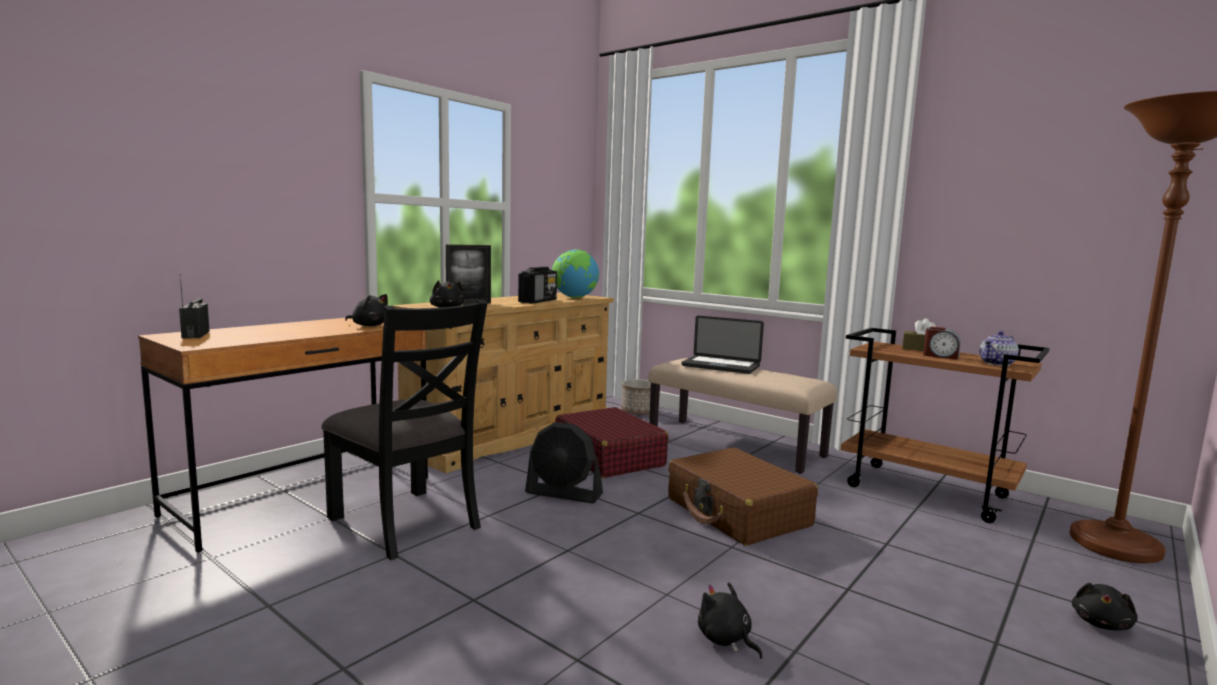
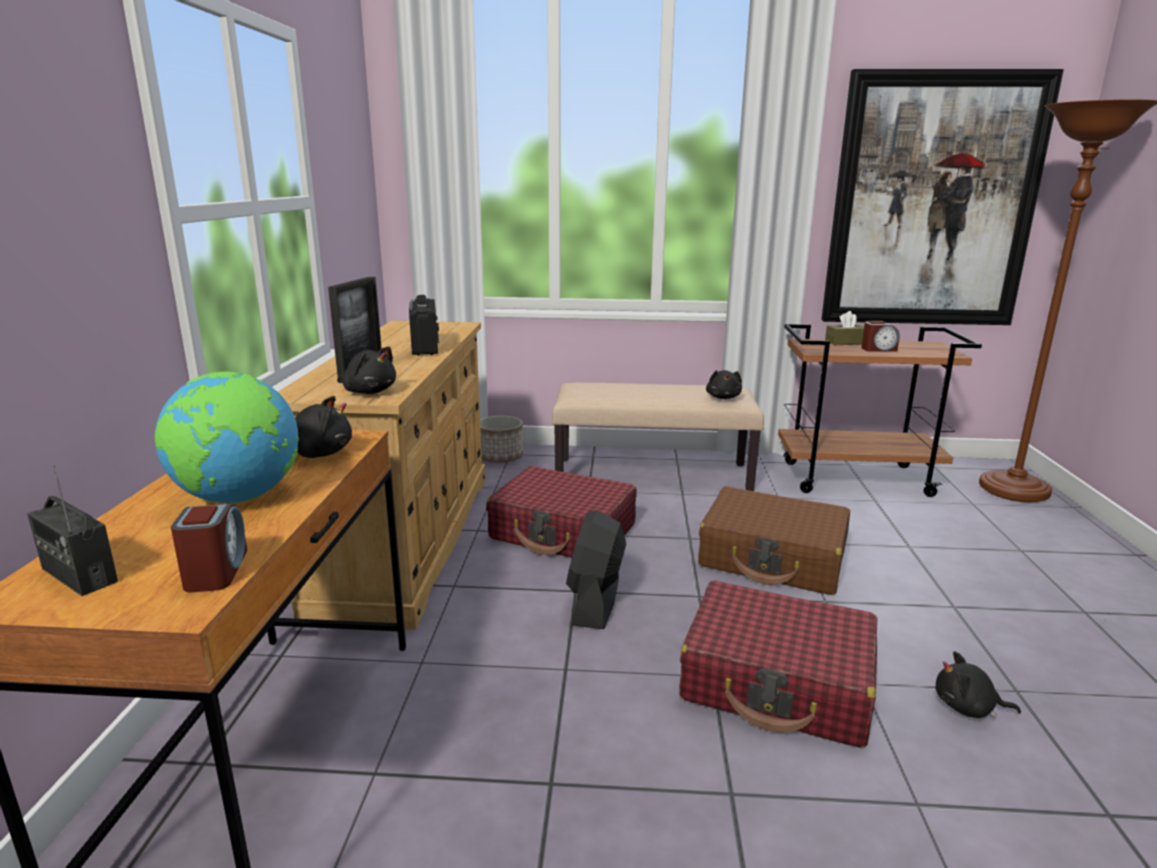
camera: 35 degrees left, 10 degrees up
black chair [321,300,487,560] -> none
black fan [525,422,603,503] -> black fan turned 120 degrees clockwise [566,510,626,629]
globe [552,249,599,298] -> globe moved to [155,372,299,503]
laptop [681,316,764,374] -> none
teapot [979,331,1019,366] -> none
black plush toy [1072,583,1138,631] -> black plush toy moved to [706,370,742,399]
none -> alarm clock [171,504,247,592]
none -> red suitcase [679,580,877,748]
none -> picture [821,69,1064,325]

